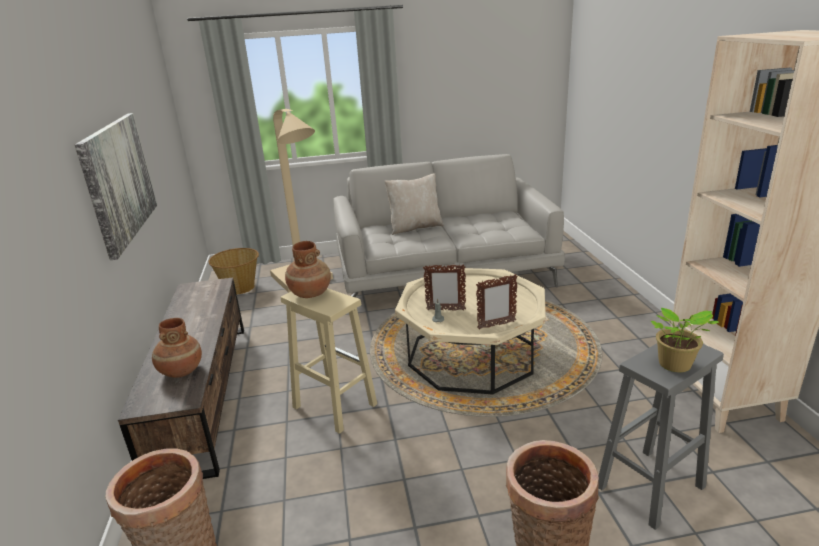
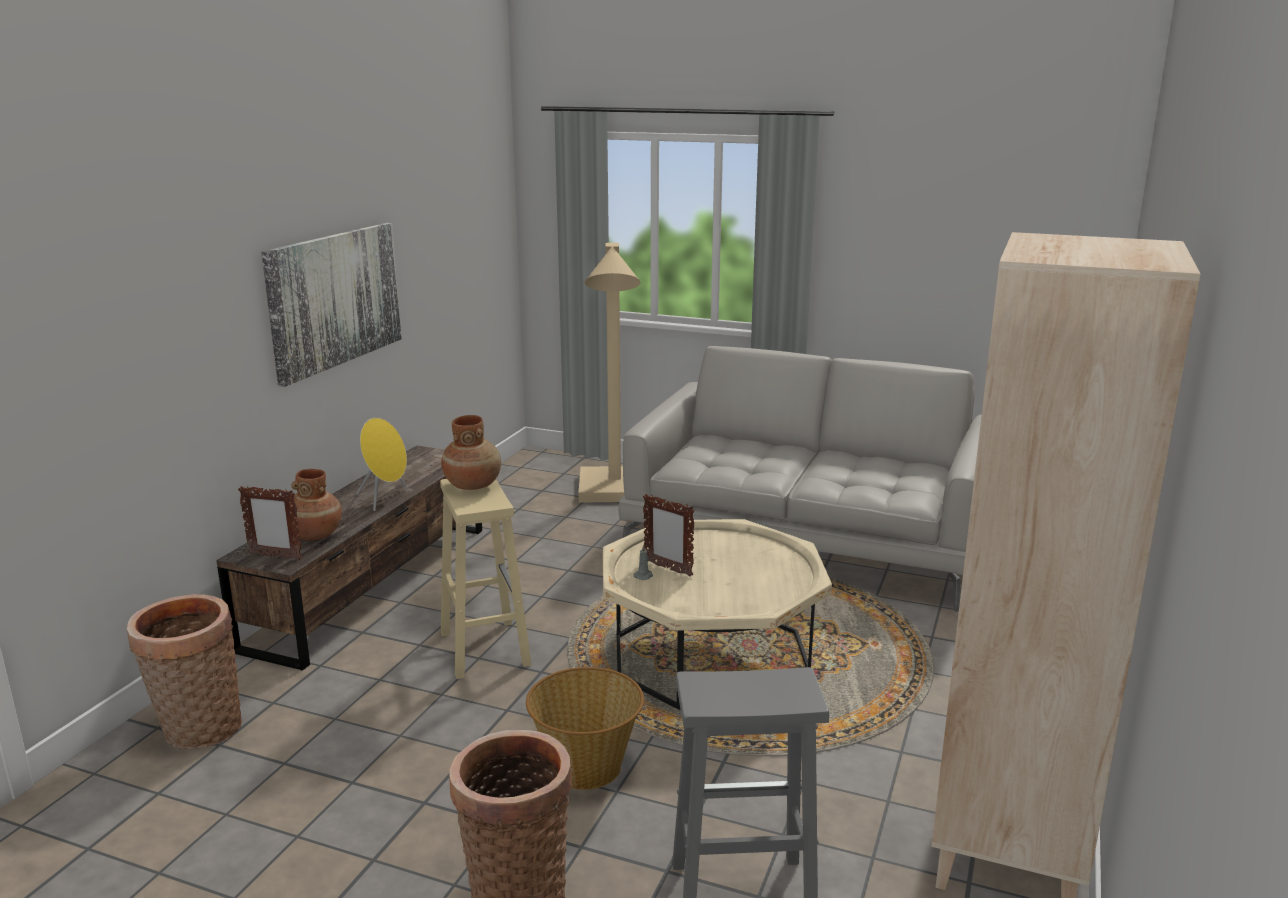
camera: 30 degrees right, 5 degrees down
basket [209,248,259,295] -> basket moved to [526,667,644,790]
beige pillow [384,173,444,235] -> none
picture frame [476,274,518,330] -> picture frame moved to [238,486,302,560]
potted plant [651,308,719,372] -> none
none -> yellow speaker [356,418,407,511]

